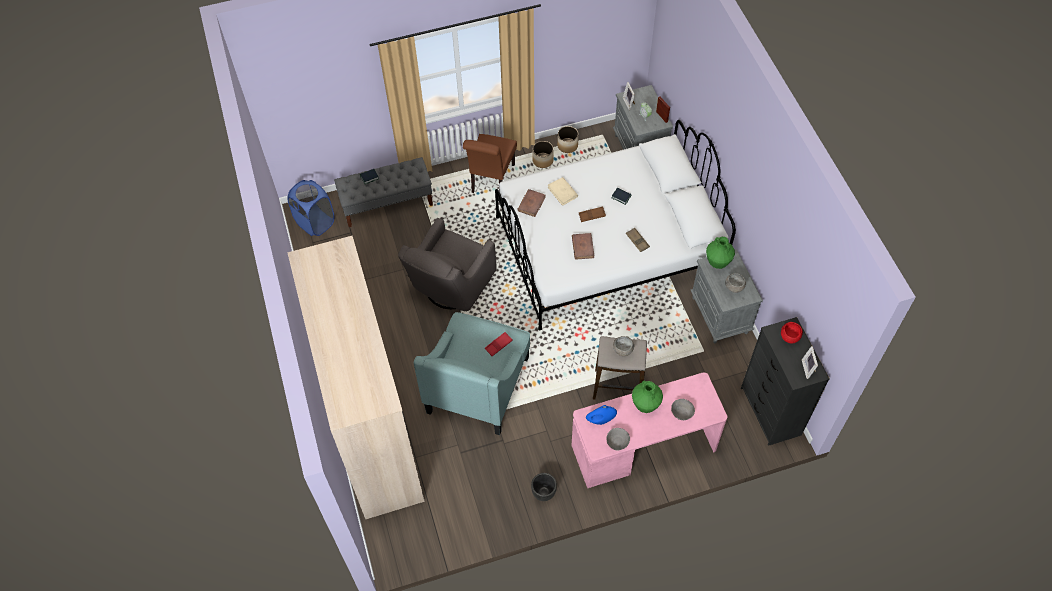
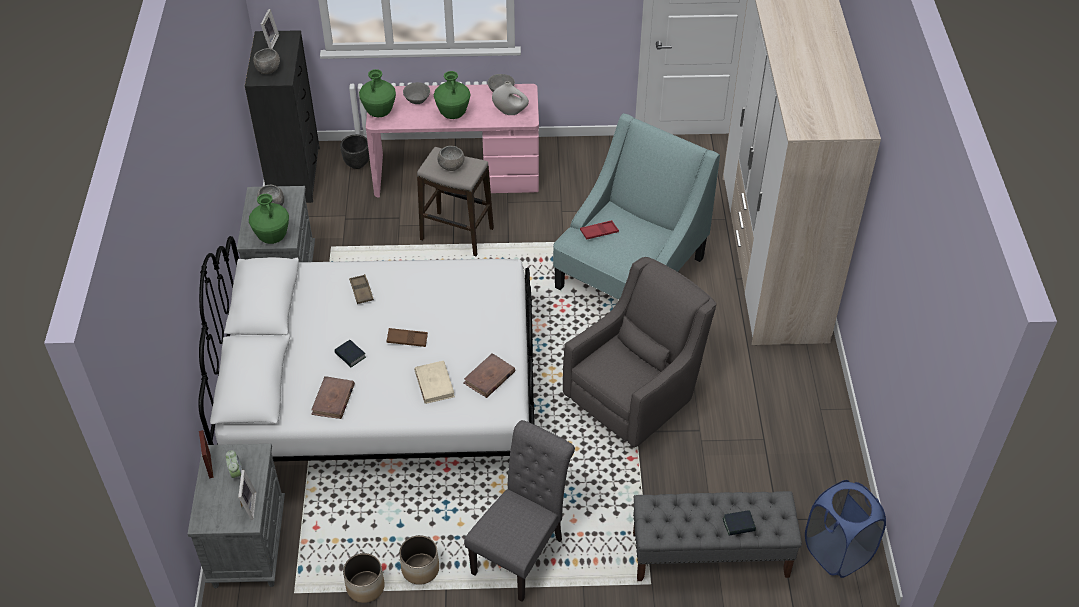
camera: 165 degrees left, 10 degrees down
brown chair [463,134,517,193] -> grey chair [464,420,575,602]
black planter [531,473,557,501] -> black planter moved to [340,135,369,169]
brown book [572,233,595,260] -> brown book moved to [311,376,355,419]
blue vase [586,405,617,425] -> white vase [492,81,529,115]
red bowl [781,322,803,343] -> grey bowl [253,48,280,74]
none -> green vase [359,69,396,117]

